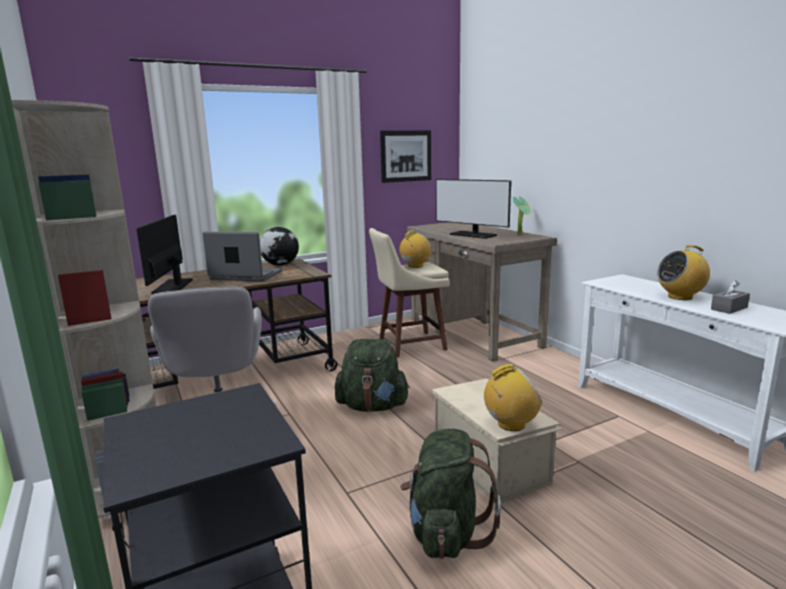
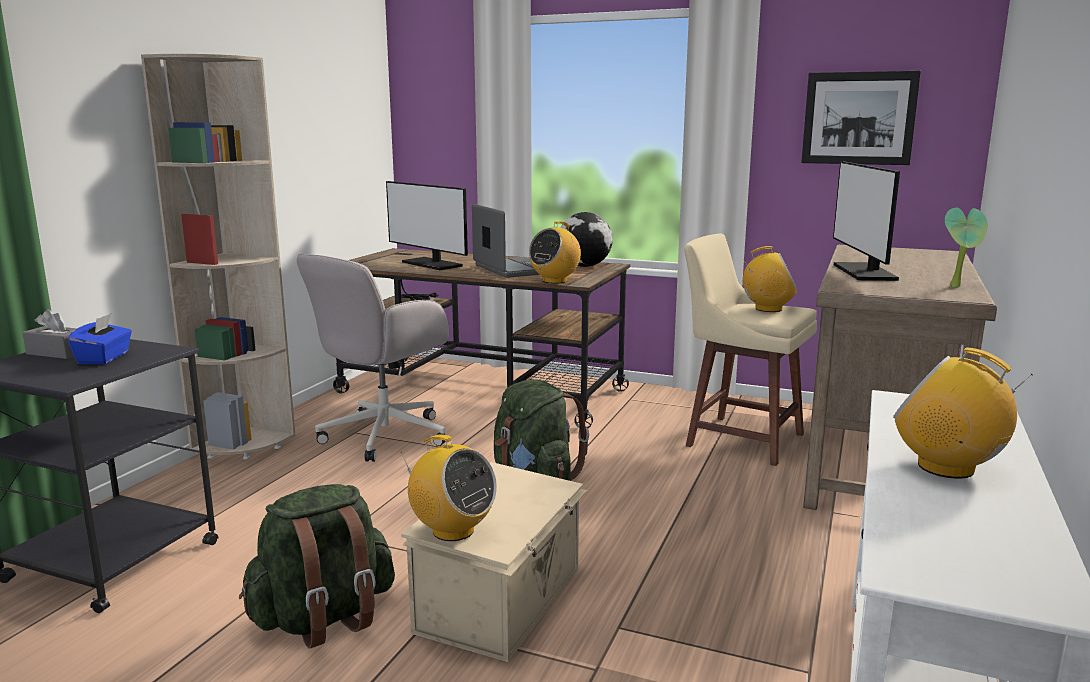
camera: 50 degrees right, 0 degrees up
monitor [136,214,193,294] -> monitor turned 90 degrees counterclockwise [386,181,468,270]
grey tissue box [711,280,750,314] -> grey tissue box moved to [22,309,77,359]
none -> blue tissue box [68,313,132,364]
none -> radio [529,221,581,284]

